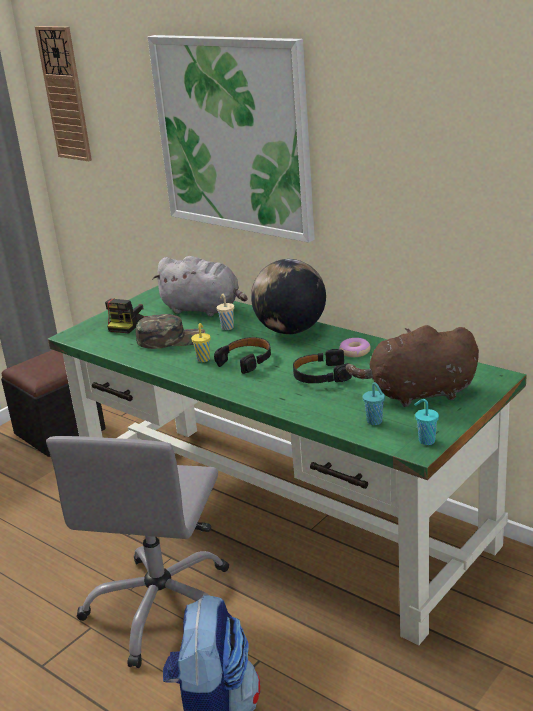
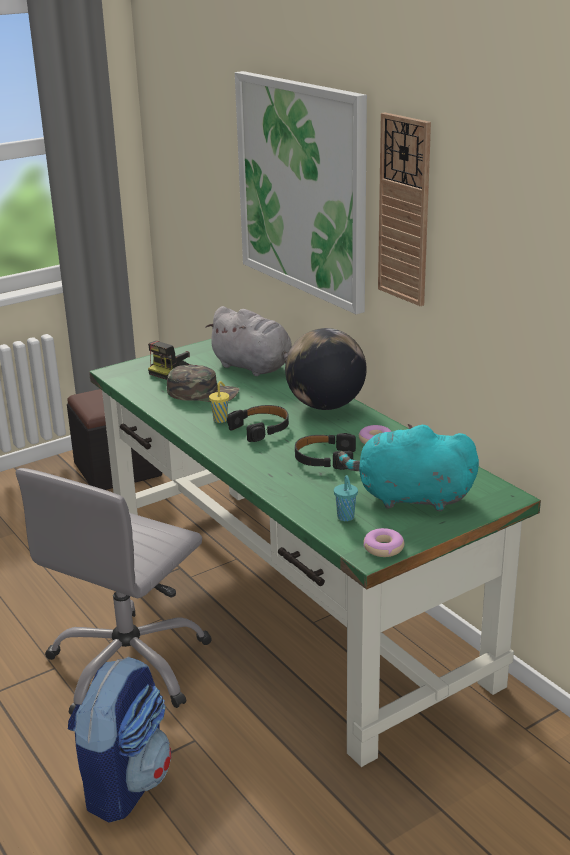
camera: 15 degrees right, 0 degrees up
wall clock [35,26,92,161] -> wall clock moved to [378,113,431,306]
beige cup [217,294,234,330] -> none
brown plush toy [346,325,479,407] -> turquoise plush toy [338,424,479,511]
turquoise cup [414,399,439,445] -> donut [363,528,404,557]

